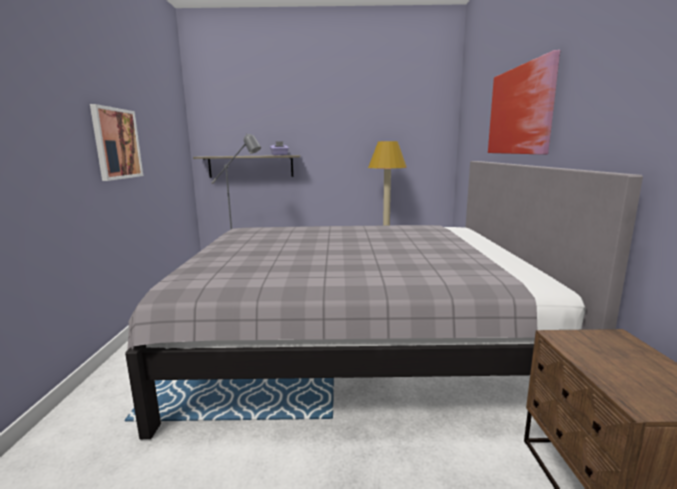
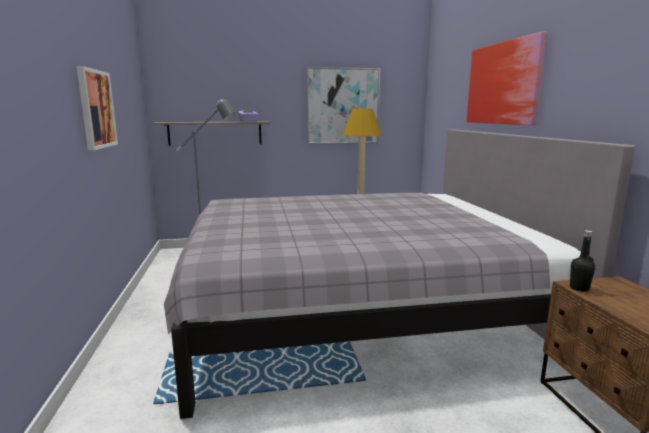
camera: 10 degrees left, 0 degrees up
none -> picture [306,67,381,144]
none -> black bottle [570,230,595,292]

